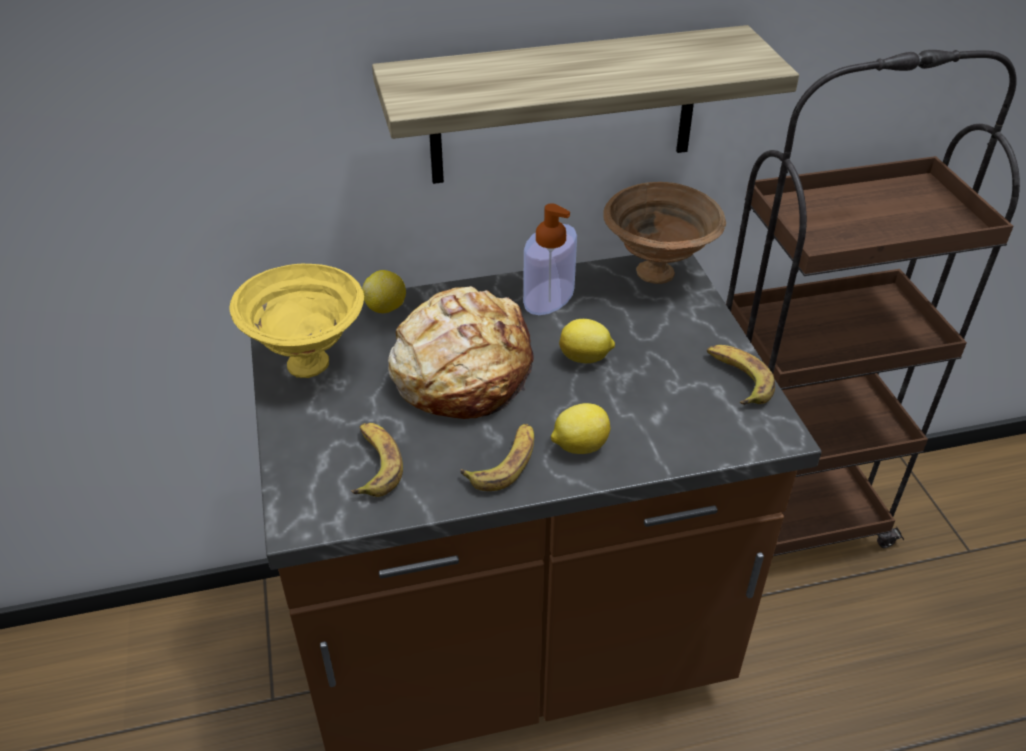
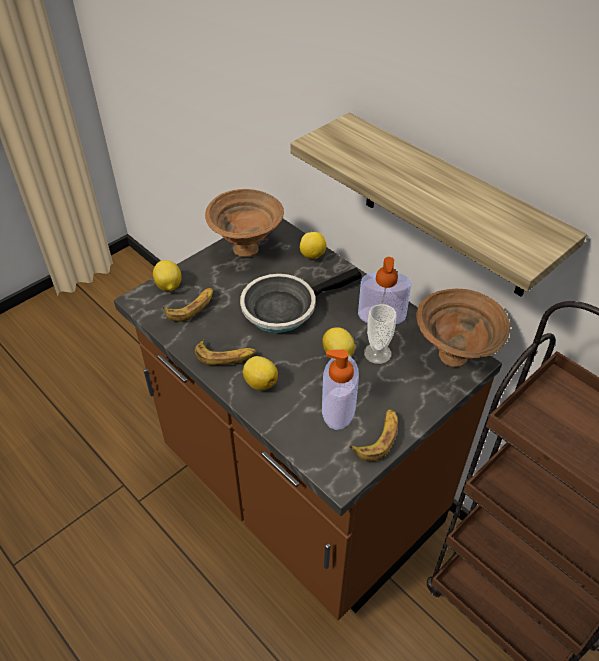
camera: 60 degrees right, 5 degrees up
yellow bowl [230,263,364,378] -> brown bowl [205,189,284,257]
bread [388,286,534,419] -> frying pan [240,268,361,333]
none -> lemon [153,260,182,291]
none -> soap dispenser [322,350,359,430]
none -> cup [364,304,396,364]

